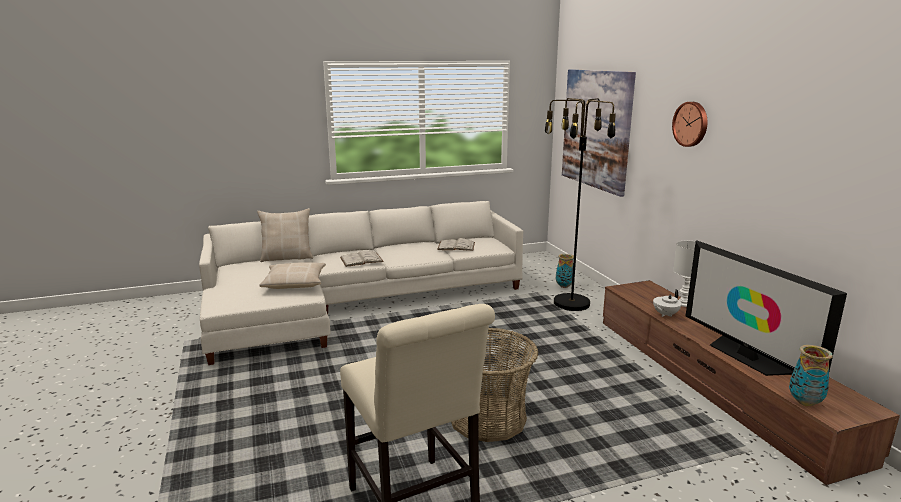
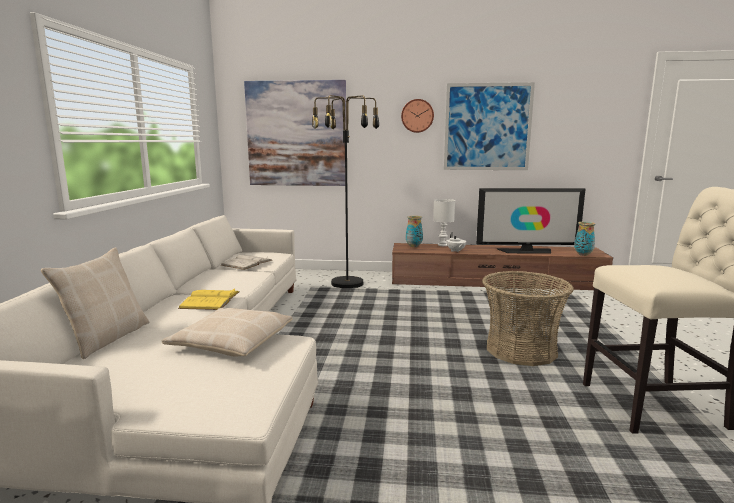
camera: 65 degrees left, 5 degrees down
white book [340,250,384,267] -> yellow book [178,288,239,310]
vase [556,254,574,288] -> vase moved to [406,216,423,247]
none -> picture [444,82,535,170]

